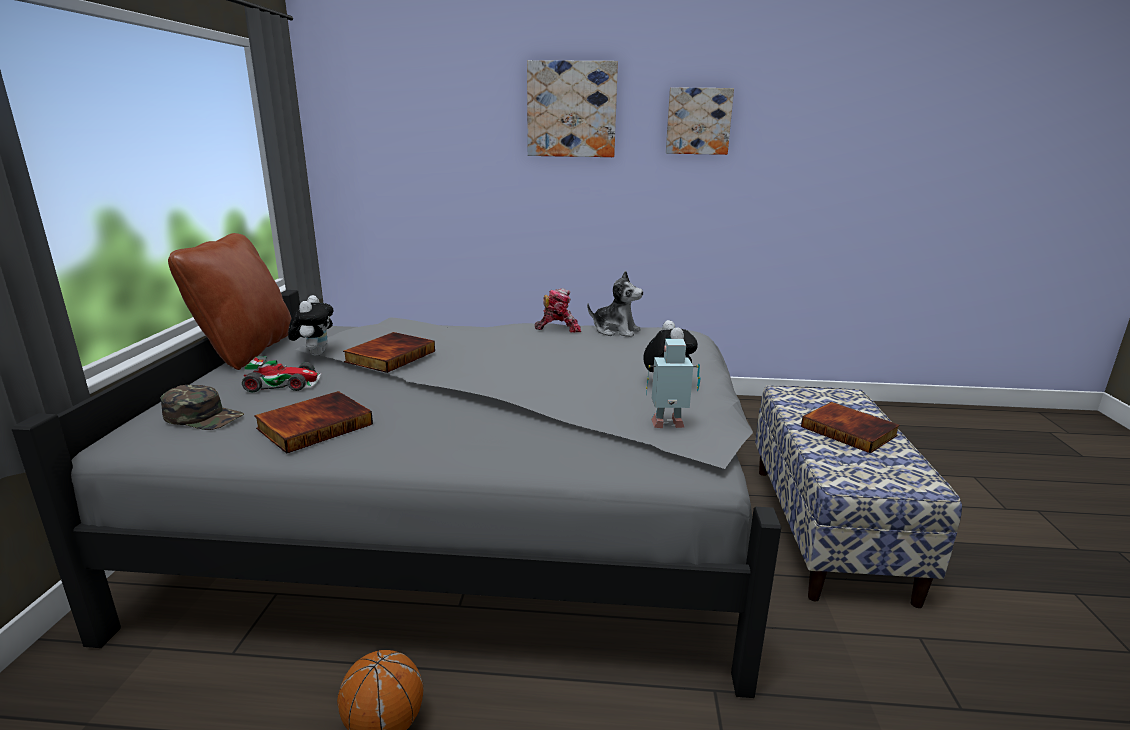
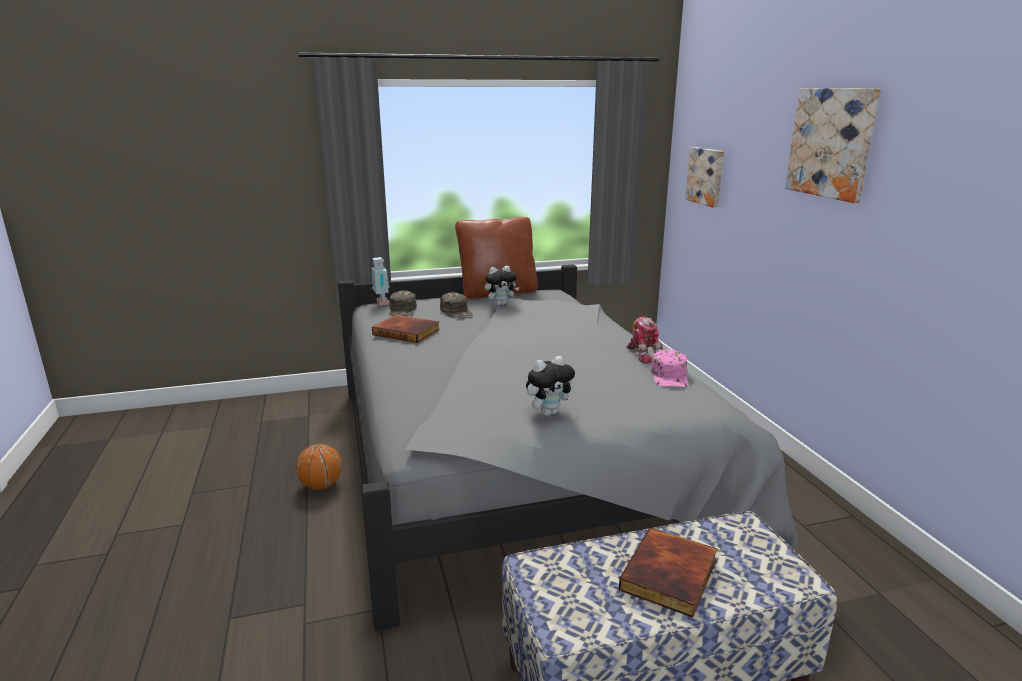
camera: 70 degrees right, 0 degrees up
toy car [242,357,321,392] -> green cap [440,292,473,318]
book [343,332,435,373] -> none
plush toy [587,271,643,337] -> pink cap [651,349,689,387]
toy robot [646,339,701,428] -> toy robot moved to [371,257,390,305]
picture [666,87,734,155] -> picture moved to [685,147,724,207]

